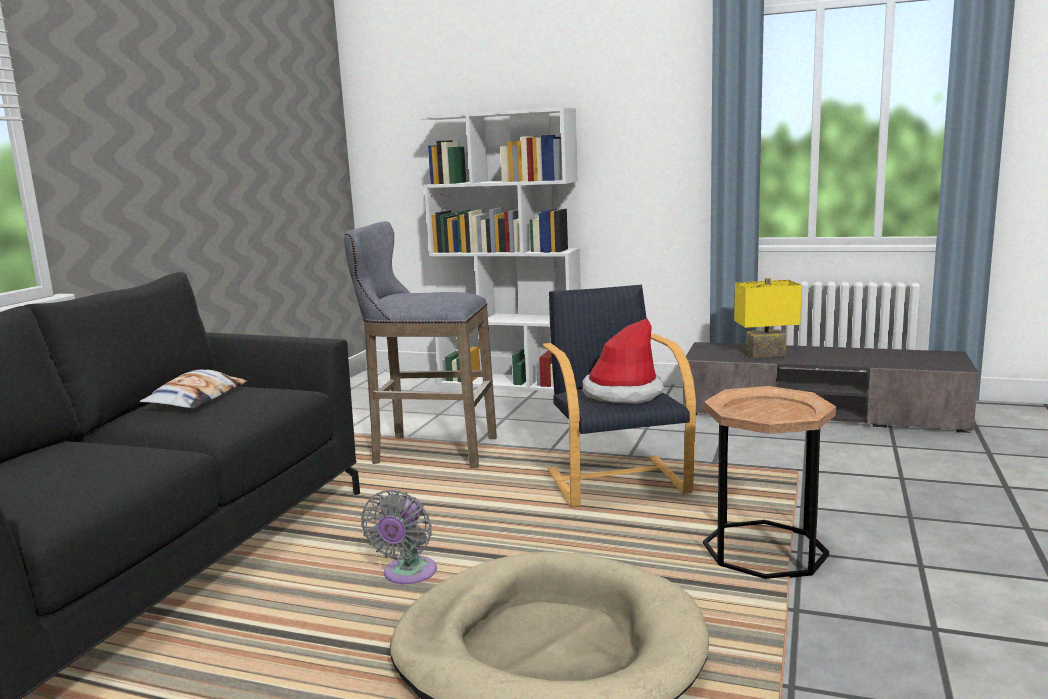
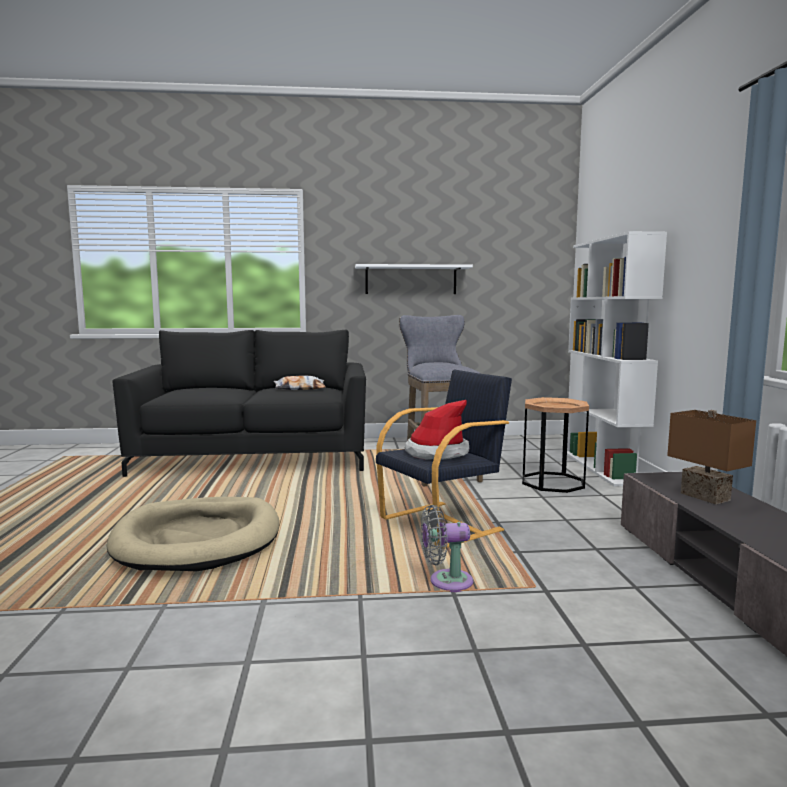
camera: 65 degrees right, 5 degrees down
grey fan [361,489,437,584] -> grey fan moved to [421,505,473,592]
brown side table [703,386,836,579] -> brown side table moved to [522,397,589,493]
yellow table lamp [734,278,802,358] -> brown table lamp [667,410,756,504]
none -> white shelf [355,264,473,294]

